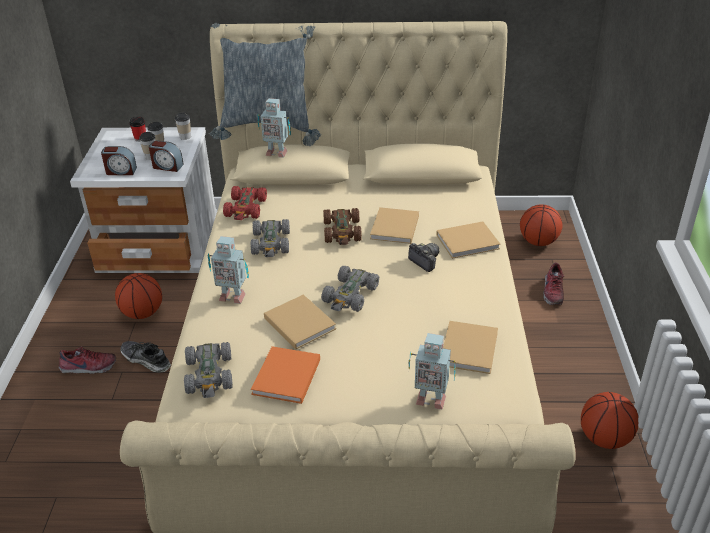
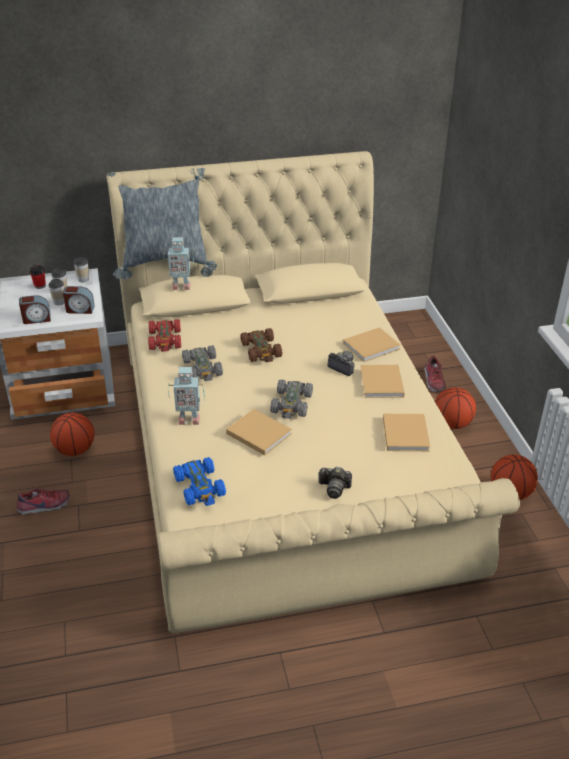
camera: 15 degrees left, 0 degrees up
shoe [120,341,171,373] -> none
grey toy car [184,342,233,398] -> blue toy car [173,457,226,506]
orange book [251,346,320,404] -> none
beige book [370,207,419,244] -> beige book moved to [360,365,405,398]
toy robot [408,333,456,410] -> none
basketball [520,204,563,246] -> basketball moved to [435,387,476,429]
none -> camera [318,467,352,499]

